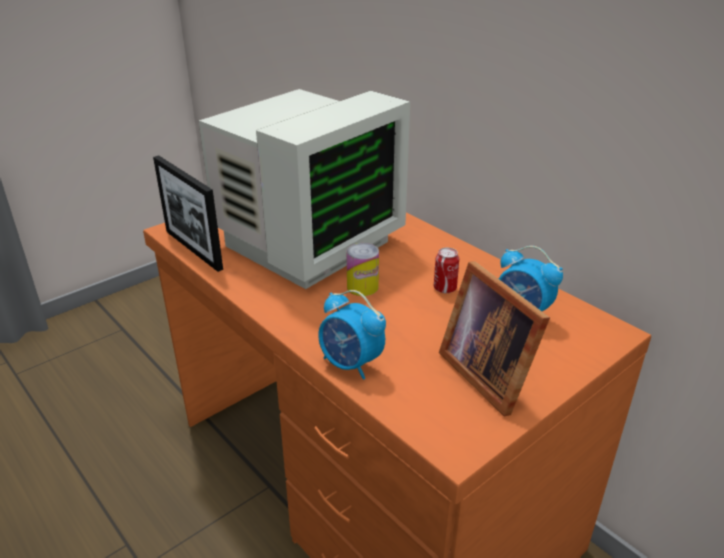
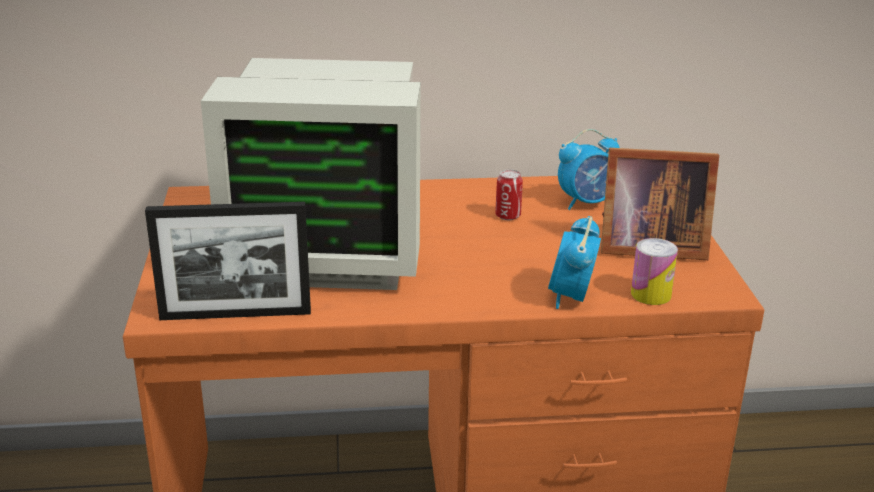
camera: 55 degrees left, 5 degrees down
monitor [199,89,410,289] -> monitor turned 105 degrees clockwise [201,58,421,290]
alarm clock [318,290,386,380] -> alarm clock turned 120 degrees clockwise [548,216,601,309]
can [346,243,379,296] -> can moved to [631,238,678,305]

